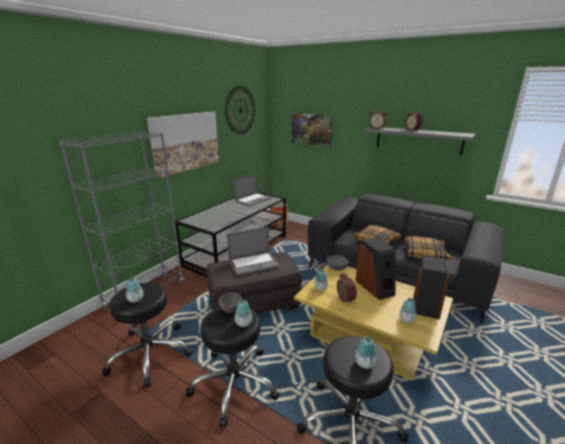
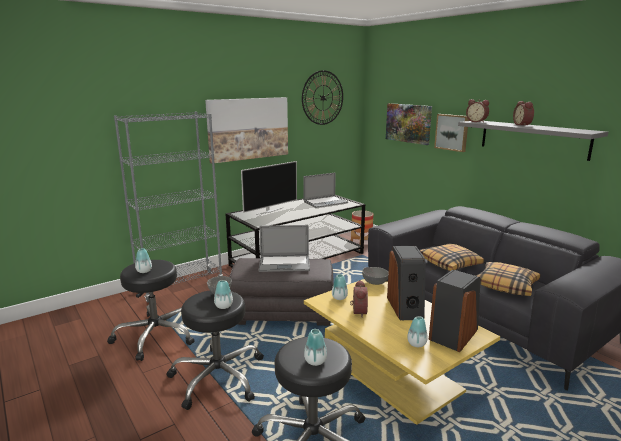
camera: 20 degrees right, 5 degrees down
none -> television [241,161,297,215]
none -> picture [434,114,469,152]

